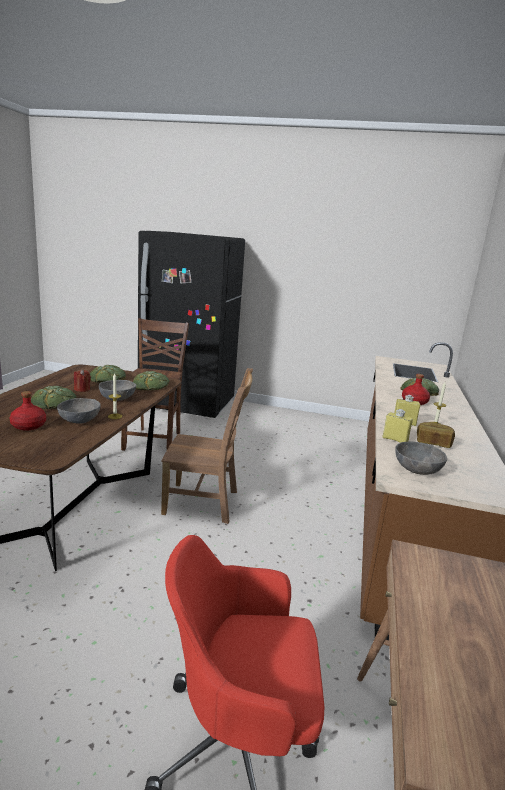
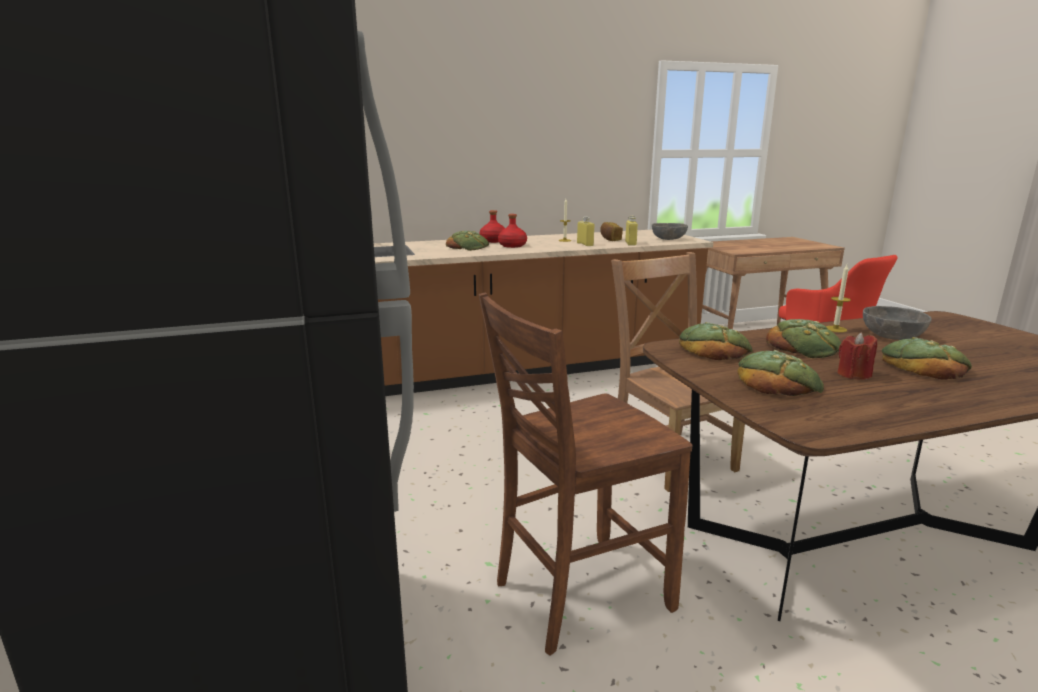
camera: 120 degrees left, 0 degrees up
red bottle [10,391,46,431] -> red bottle moved to [479,210,505,243]
grey bowl [99,380,136,401] -> bread [766,319,842,358]

